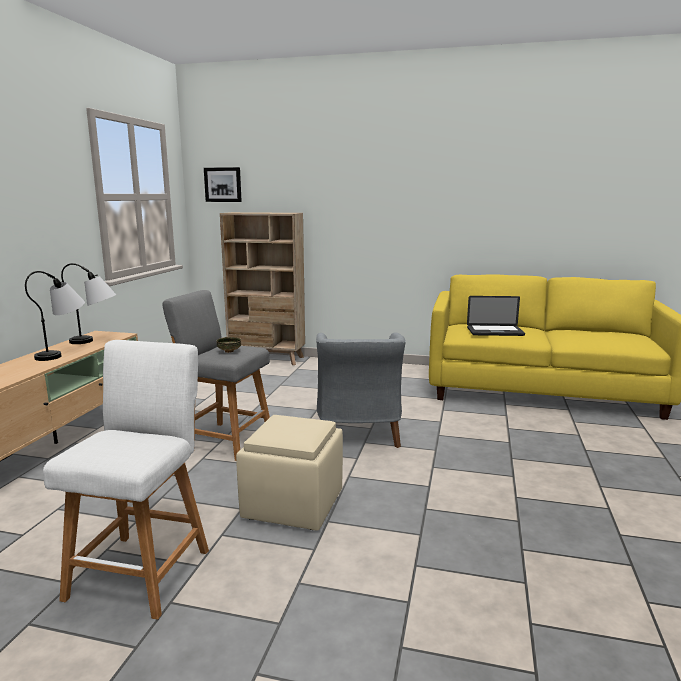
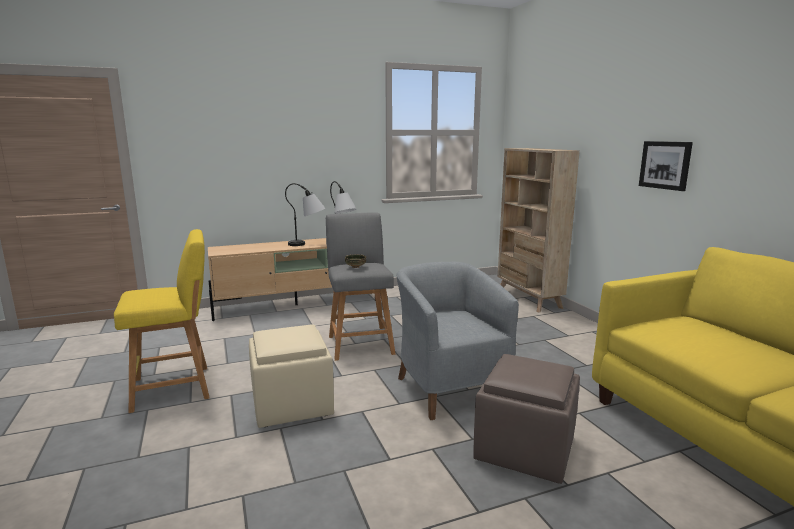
camera: 55 degrees right, 0 degrees up
white stool [43,340,209,620] -> yellow stool [114,229,209,413]
picture [204,167,242,202] -> picture moved to [639,141,693,191]
grey armchair [316,332,406,448] -> grey armchair turned 105 degrees clockwise [397,262,519,420]
laptop [467,296,525,336] -> none
none -> brown ottoman [473,354,580,484]

